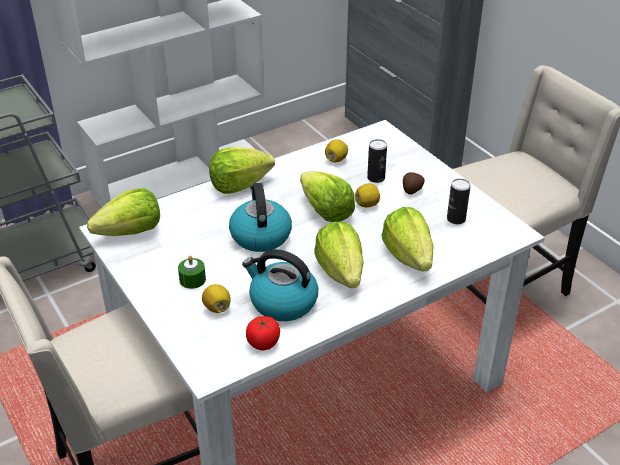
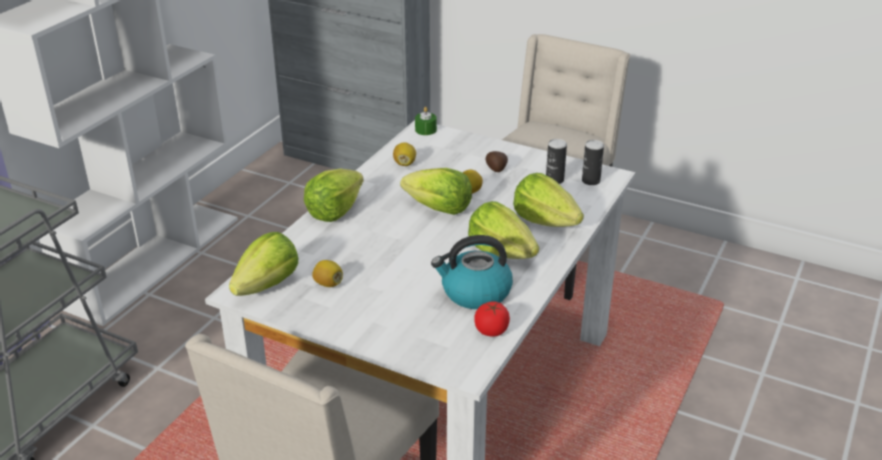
camera: 30 degrees left, 5 degrees down
green candle [178,255,206,289] -> green candle moved to [415,107,437,135]
lemon [202,284,231,313] -> lemon moved to [312,260,343,287]
kettle [229,183,292,252] -> none
can [367,139,387,183] -> can moved to [582,140,604,185]

